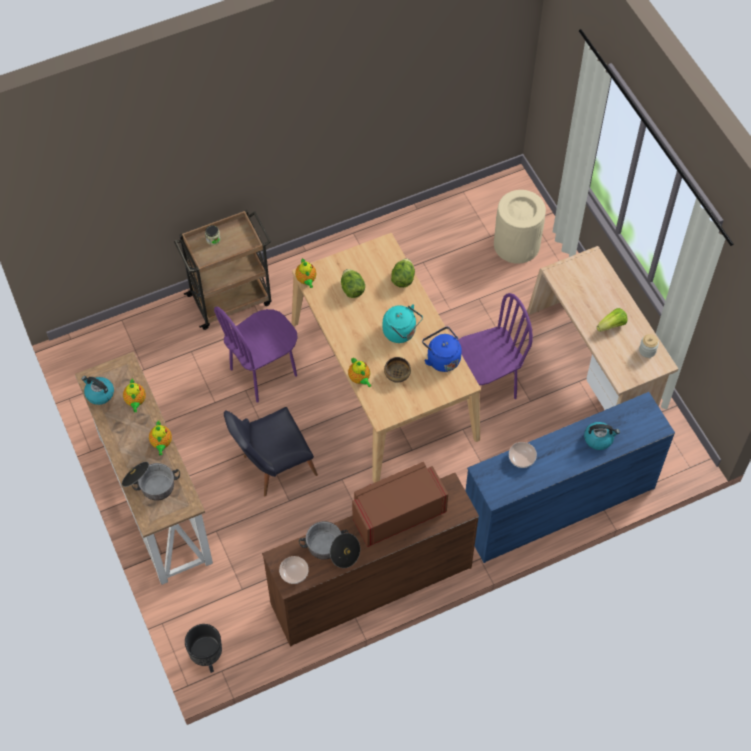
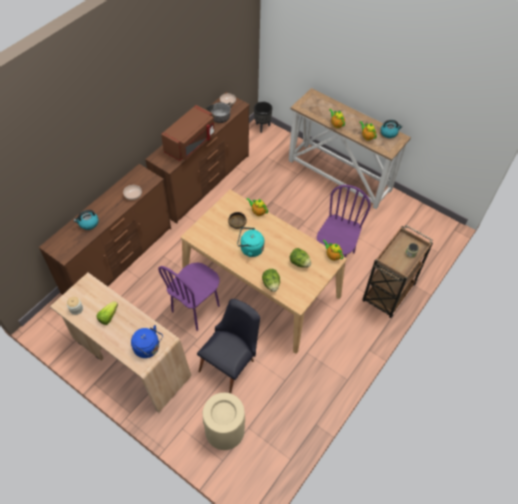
camera: 150 degrees right, 5 degrees down
cooking pot [122,462,180,501] -> none
black chair [224,407,318,496] -> black chair moved to [197,299,260,393]
blue kettle [422,327,462,372] -> blue kettle moved to [131,325,163,358]
blue dresser [466,392,675,563] -> brown dresser [39,164,171,295]

